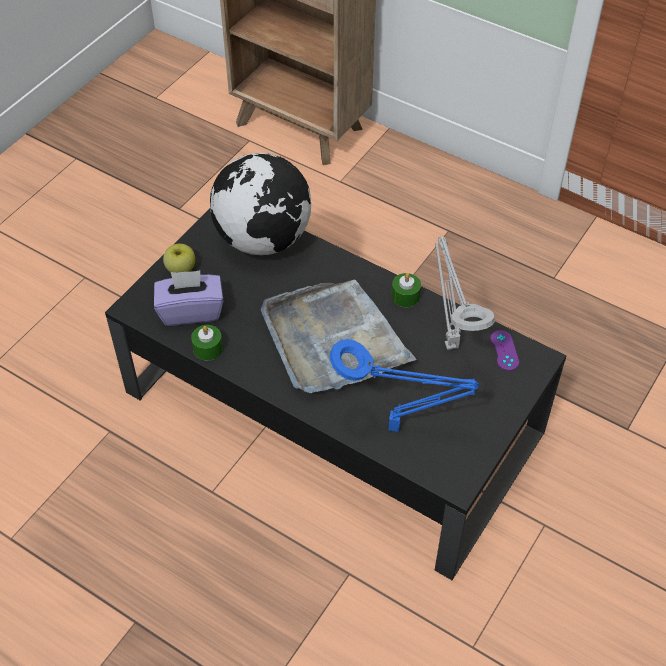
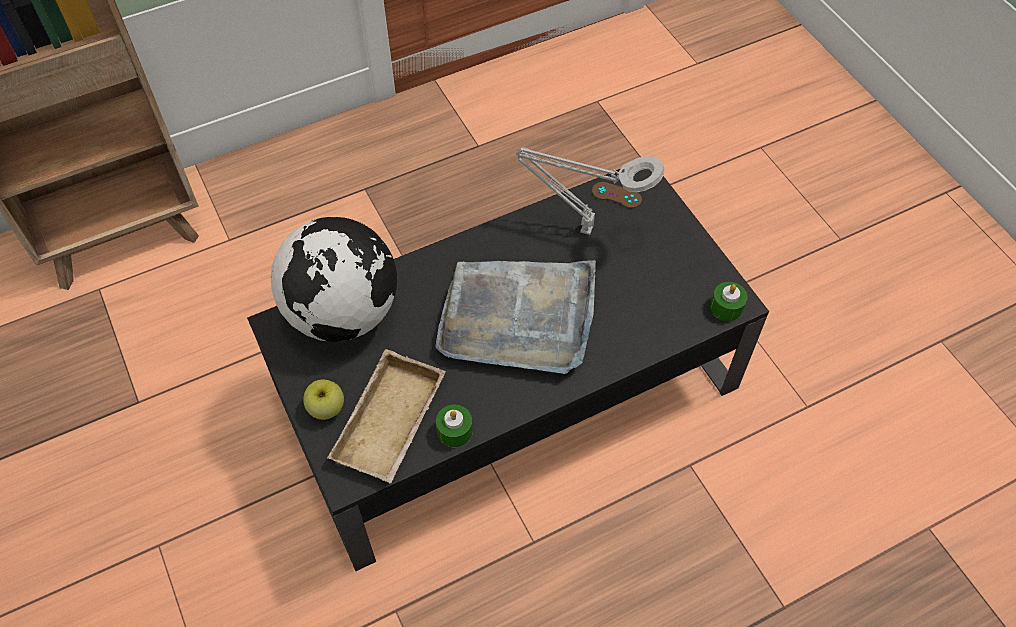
camera: 60 degrees left, 5 degrees up
purple tissue box [154,271,223,326] -> beige tray [327,349,446,483]
blue table lamp [330,339,479,432] -> none
green candle [391,273,421,307] -> green candle moved to [710,282,748,321]
purple game controller [490,330,519,371] -> brown game controller [592,182,642,208]

